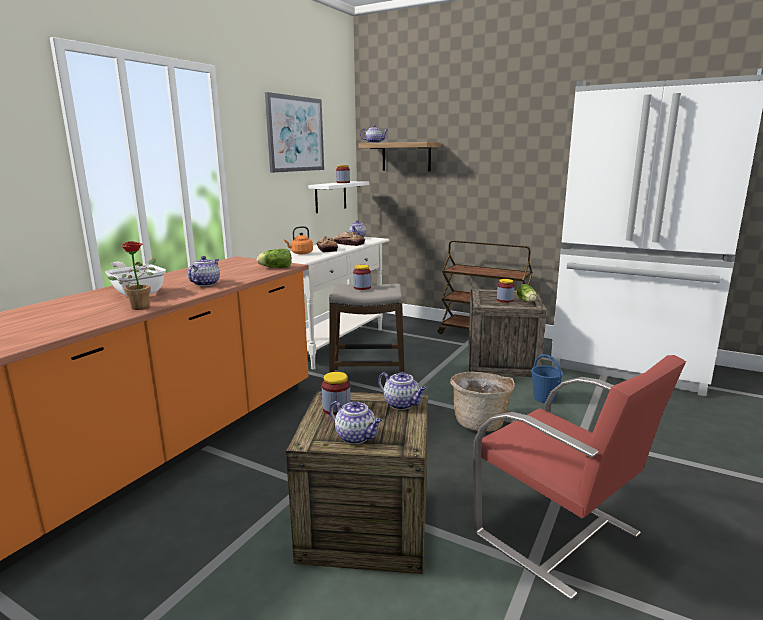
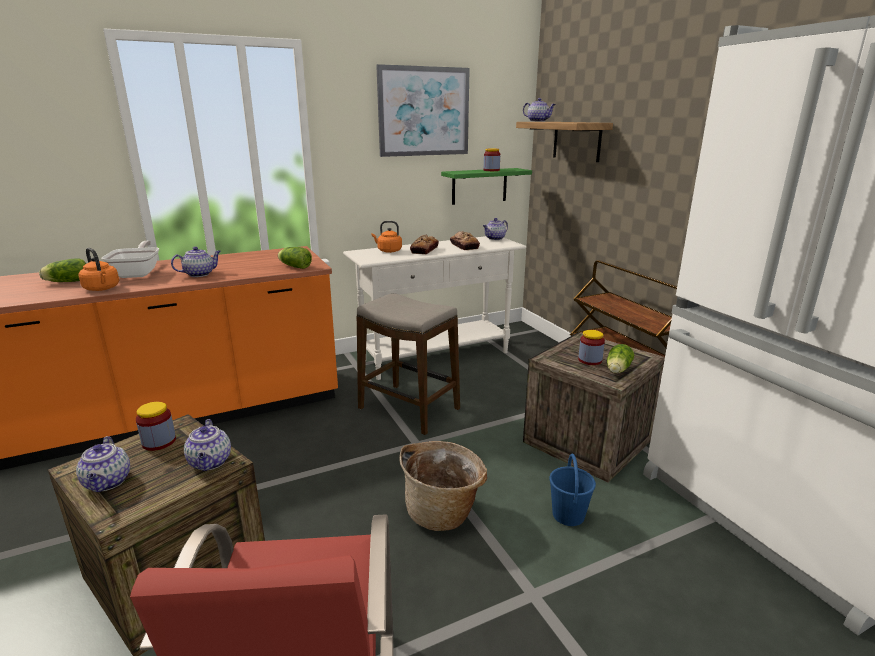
camera: 35 degrees right, 5 degrees up
potted plant [107,241,156,310] -> orange kettle [78,248,119,291]
white shelf [308,181,369,213] -> green shelf [441,168,532,205]
jar [353,265,371,290] -> none
none -> lettuce [39,258,86,282]

